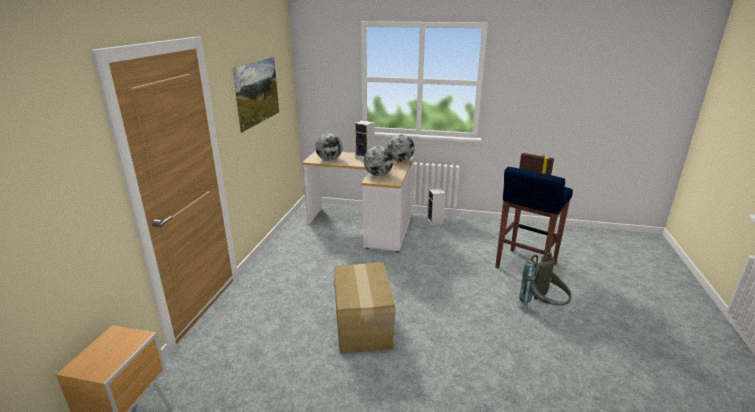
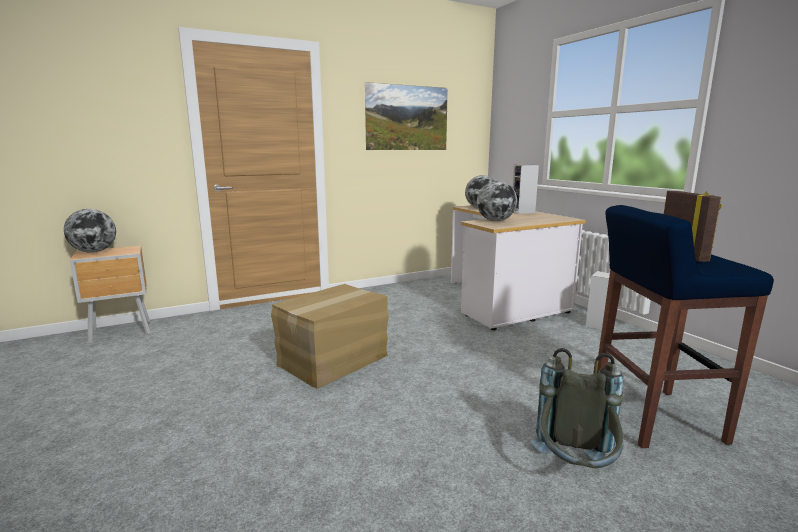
camera: 50 degrees right, 10 degrees down
globe [387,134,415,162] -> globe moved to [64,209,116,253]

